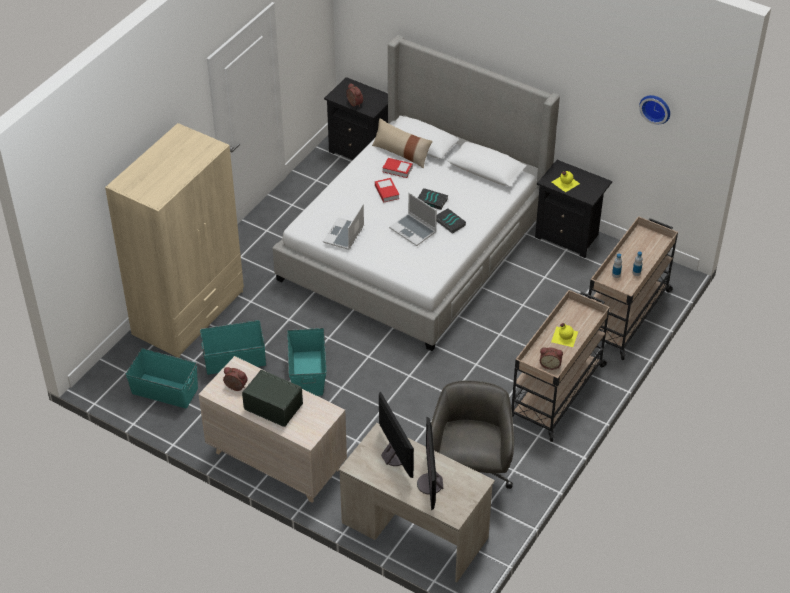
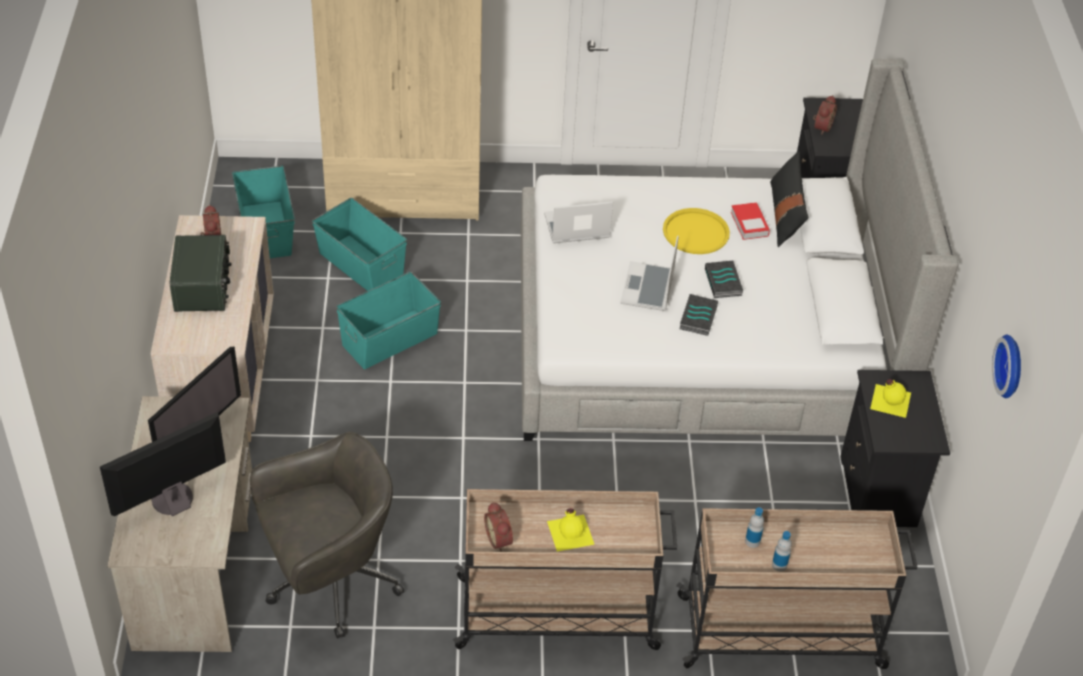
camera: 55 degrees right, 0 degrees up
beige pillow [372,118,433,168] -> black pillow [770,151,808,248]
book [375,178,399,202] -> yellow tray [663,208,730,254]

